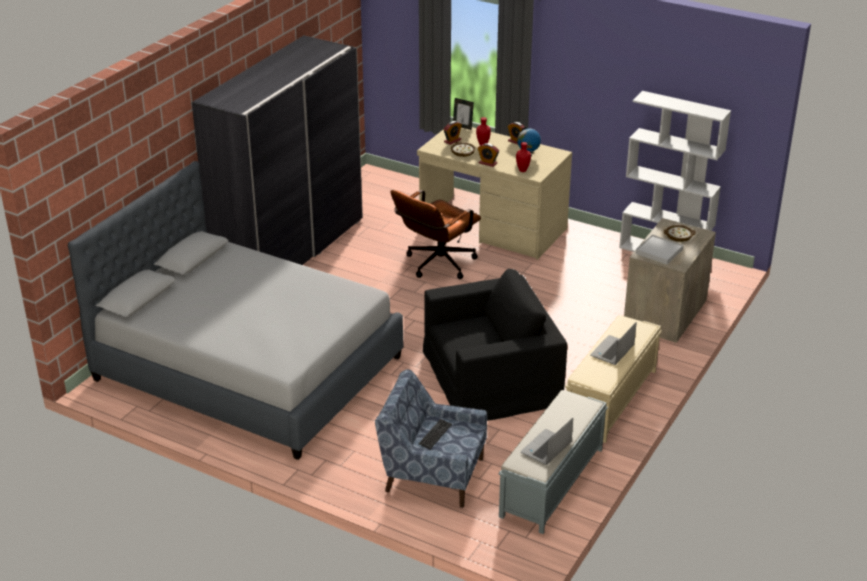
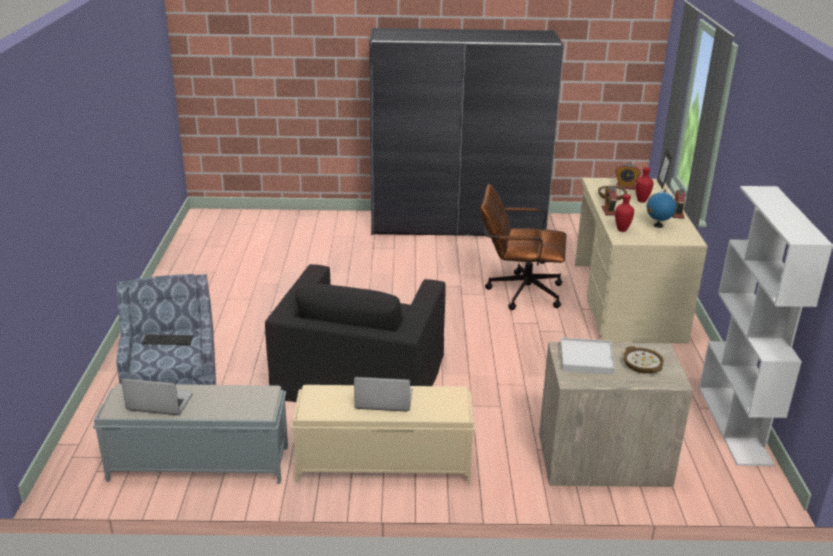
camera: 60 degrees right, 5 degrees down
grey bed [68,161,404,460] -> none
black armchair [423,269,567,421] -> black armchair turned 60 degrees clockwise [265,264,446,402]

